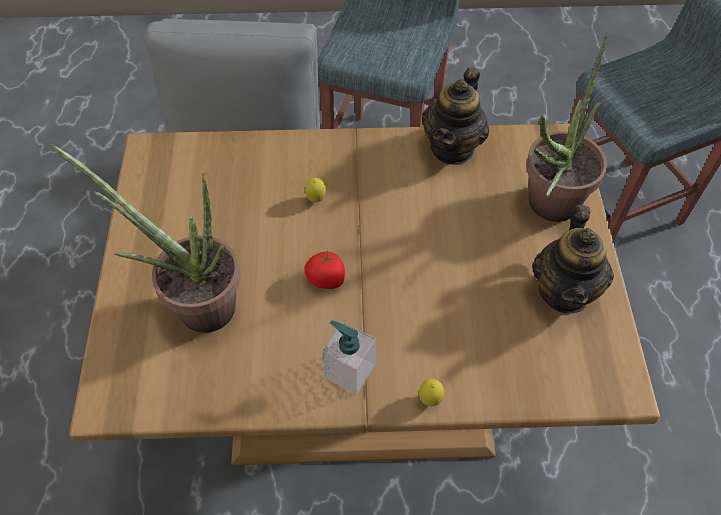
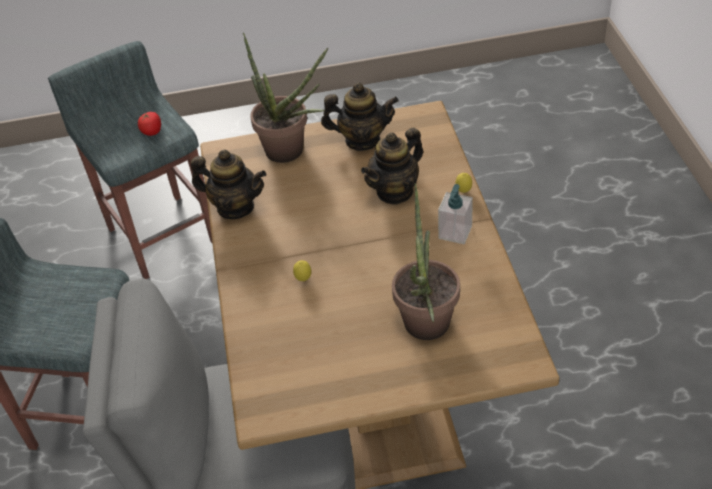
camera: 95 degrees left, 10 degrees down
tomato [305,250,345,289] -> tomato moved to [138,112,161,136]
none -> teapot [361,128,423,205]

